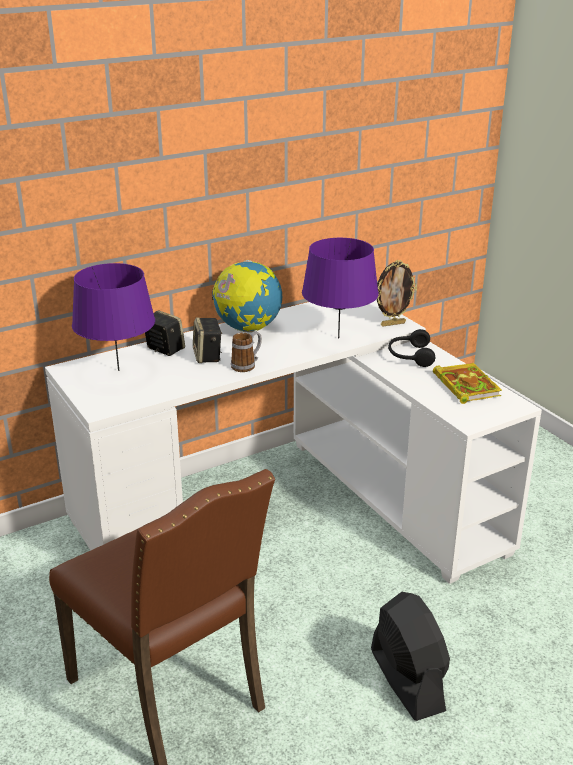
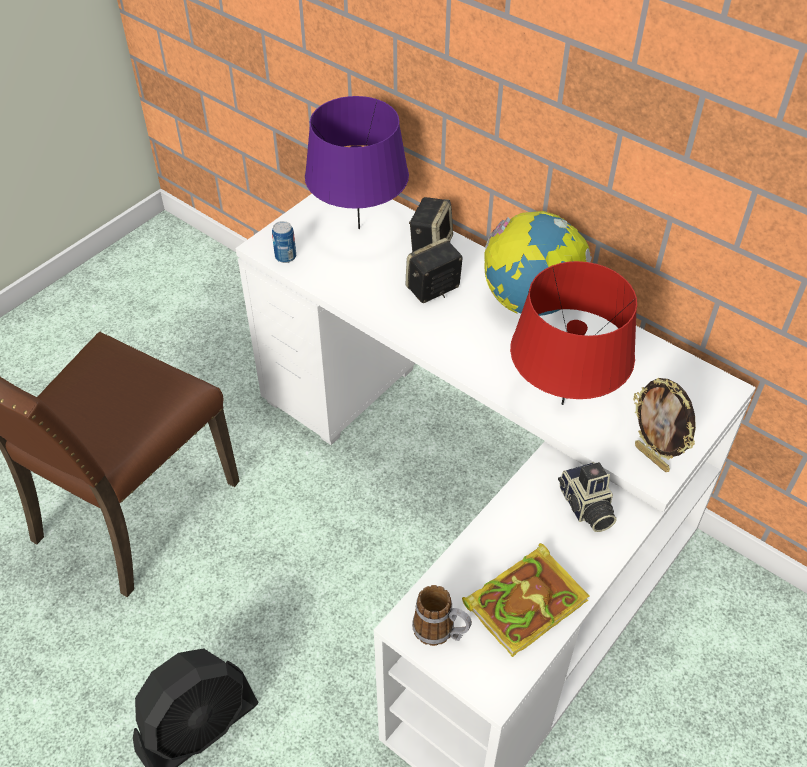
camera: 70 degrees right, 20 degrees up
mug [231,331,262,372] -> mug moved to [412,585,472,646]
purple table lamp [302,238,379,339] -> red table lamp [510,261,637,405]
black headphones [388,329,435,367] -> camera [558,462,617,532]
none -> can [272,221,296,263]

